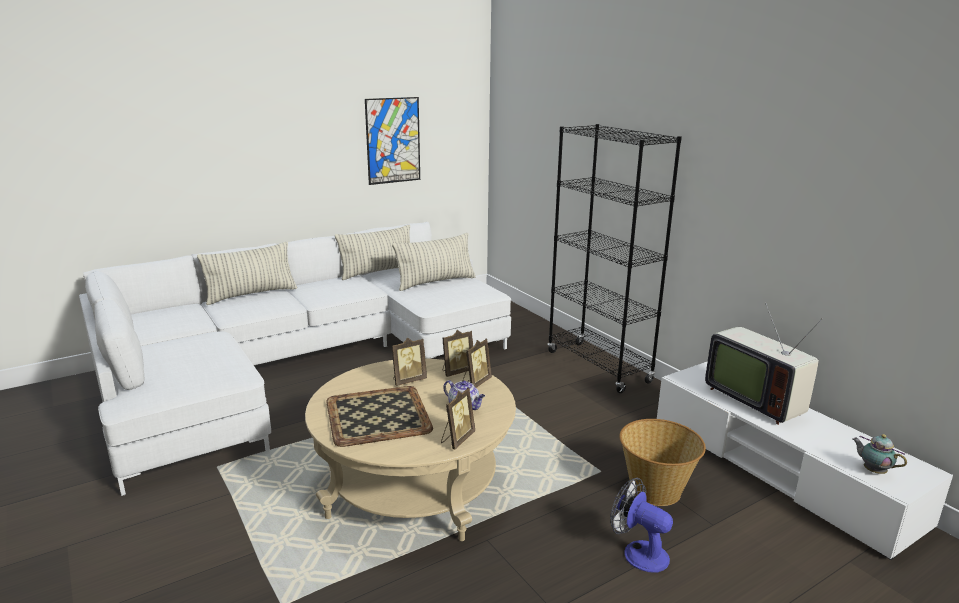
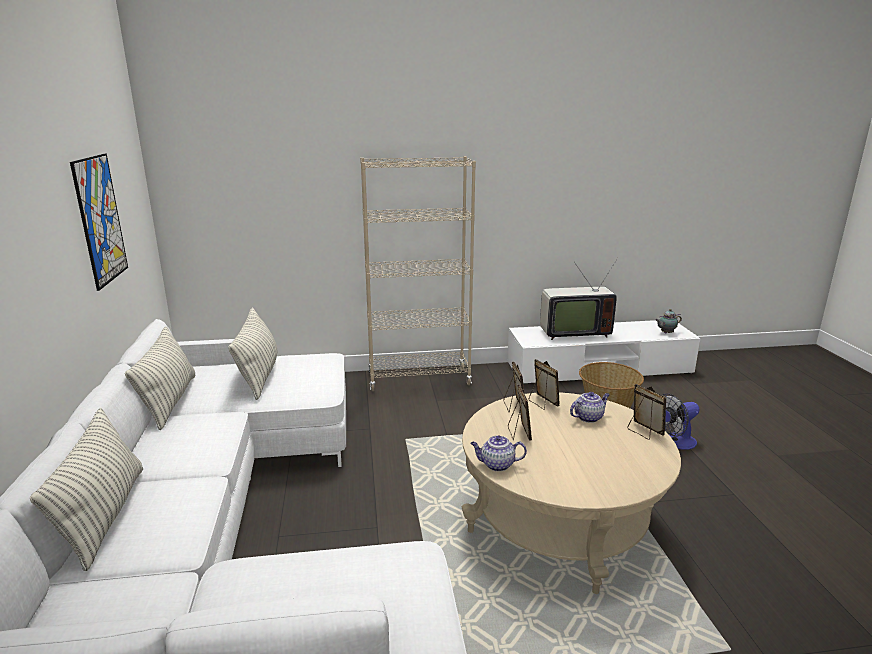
camera: 65 degrees left, 0 degrees up
tray [326,386,433,447] -> none
black bookcase [548,124,682,393] -> beige bookcase [360,156,476,391]
none -> teapot [470,435,527,471]

